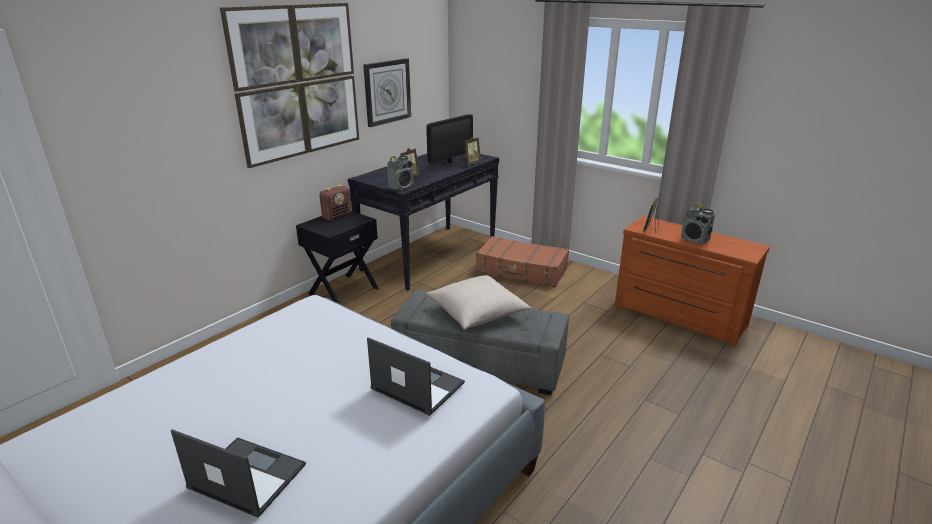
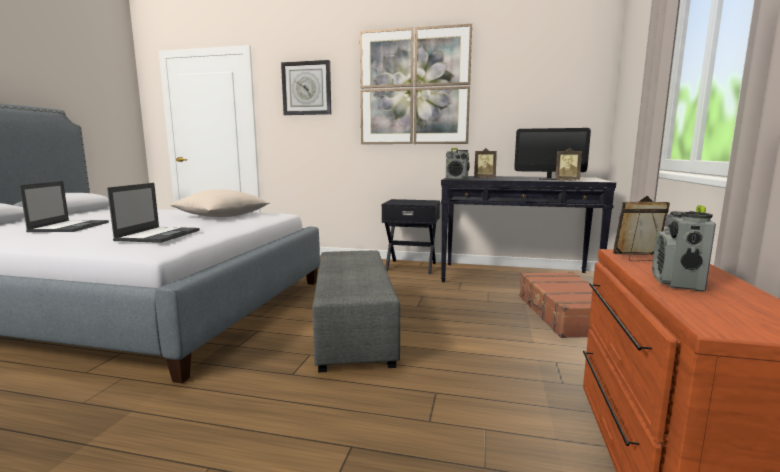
camera: 65 degrees right, 15 degrees down
radio [319,185,351,220] -> none
wall clock [363,58,411,127] -> wall clock moved to [281,60,331,115]
beige pillow [426,275,531,330] -> beige pillow moved to [170,190,270,217]

